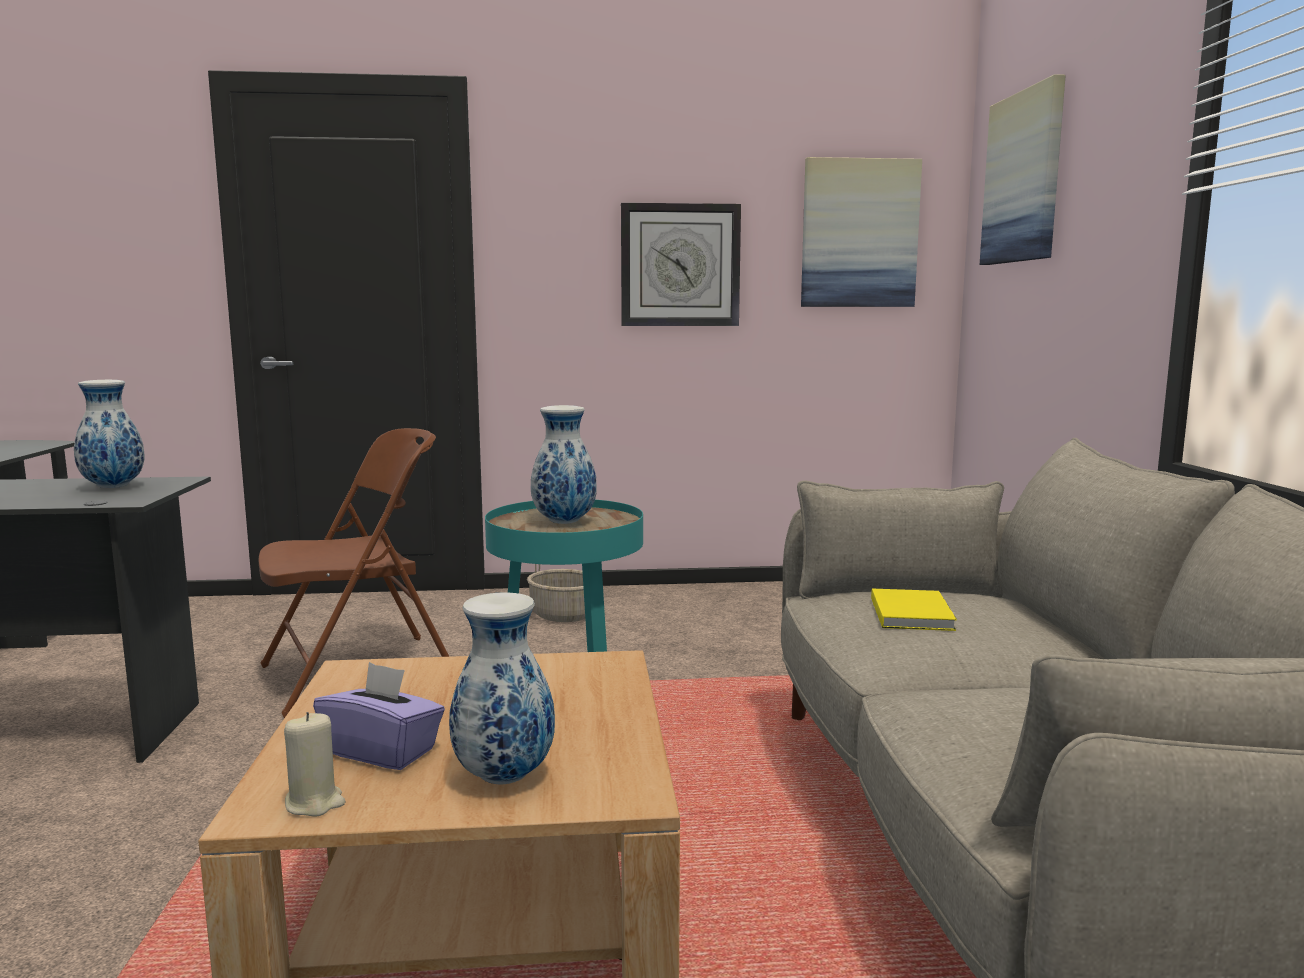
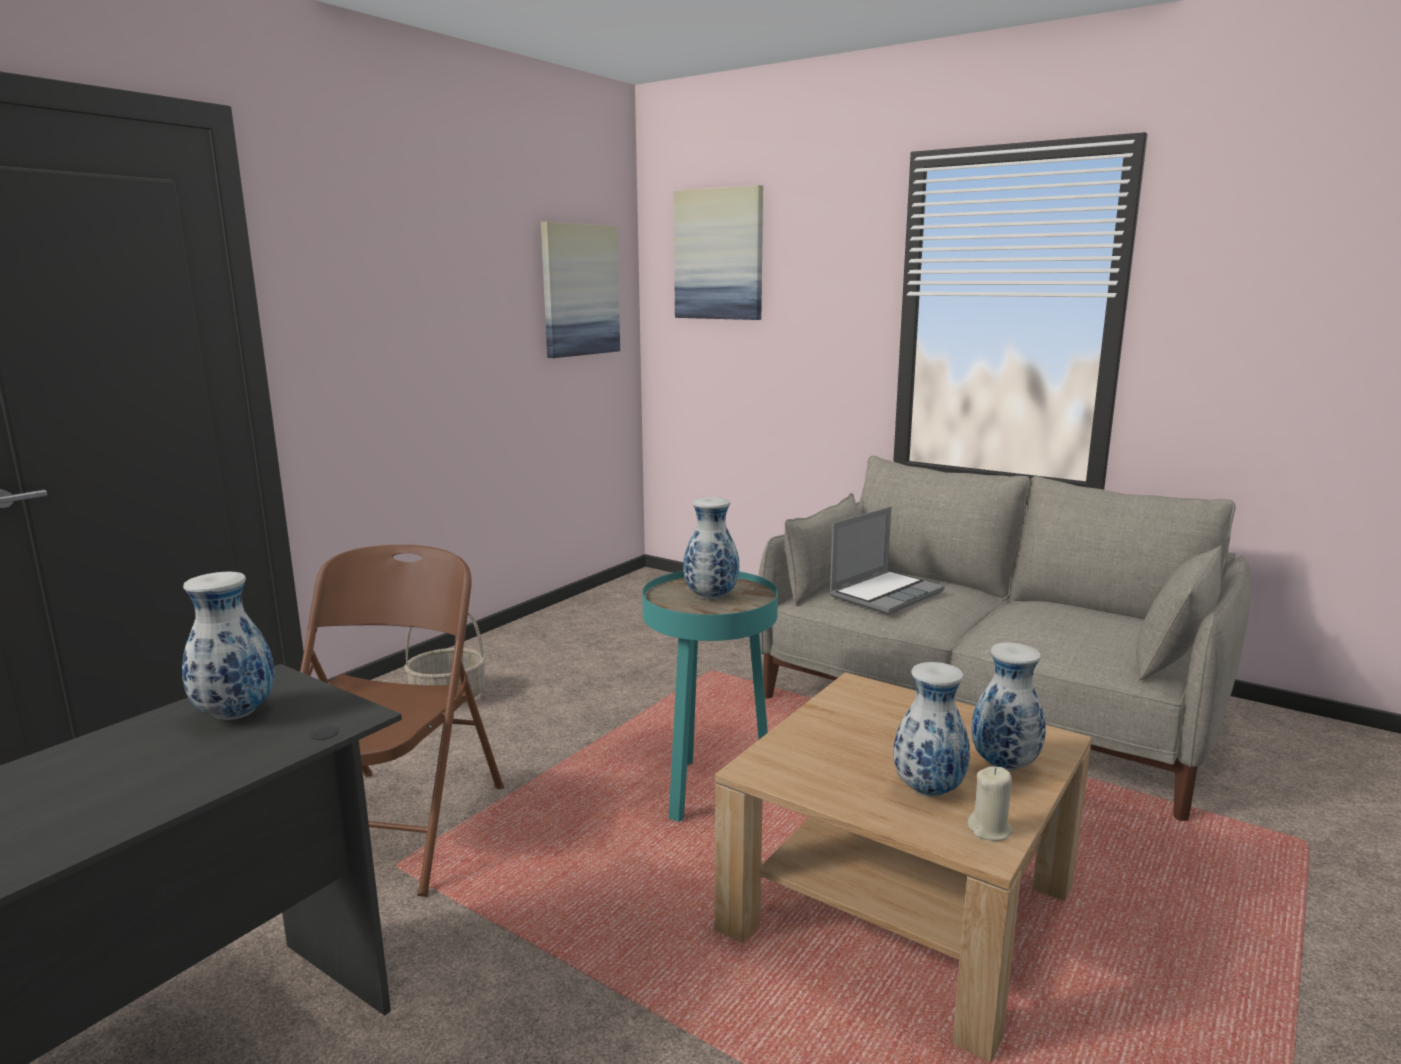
camera: 50 degrees left, 5 degrees up
purple tissue box [313,662,445,770] -> vase [893,662,970,797]
wall clock [621,203,741,326] -> none
yellow book [871,589,957,631] -> laptop [829,507,944,614]

